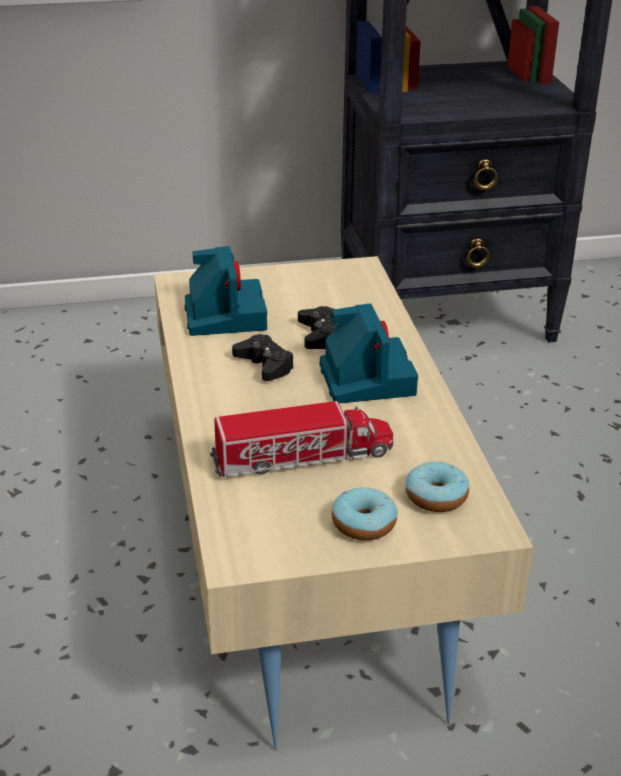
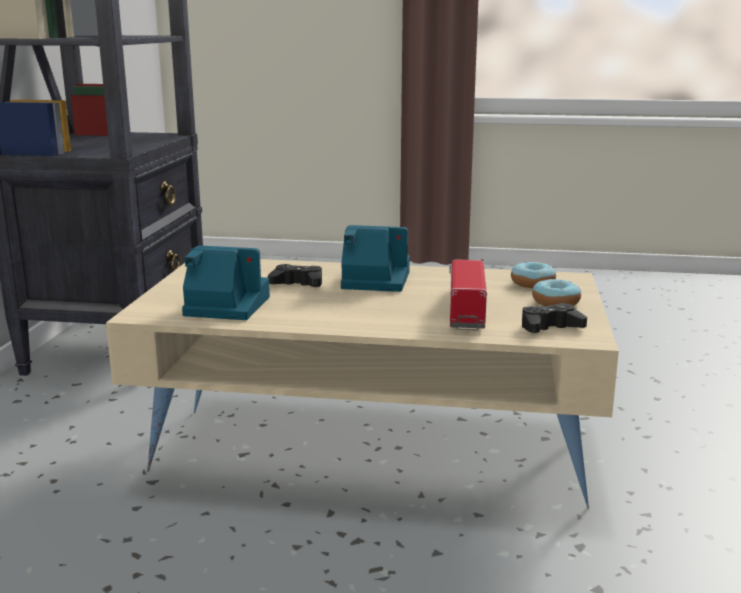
camera: 70 degrees left, 15 degrees down
black game controller [232,334,294,381] -> black game controller moved to [522,303,587,333]

